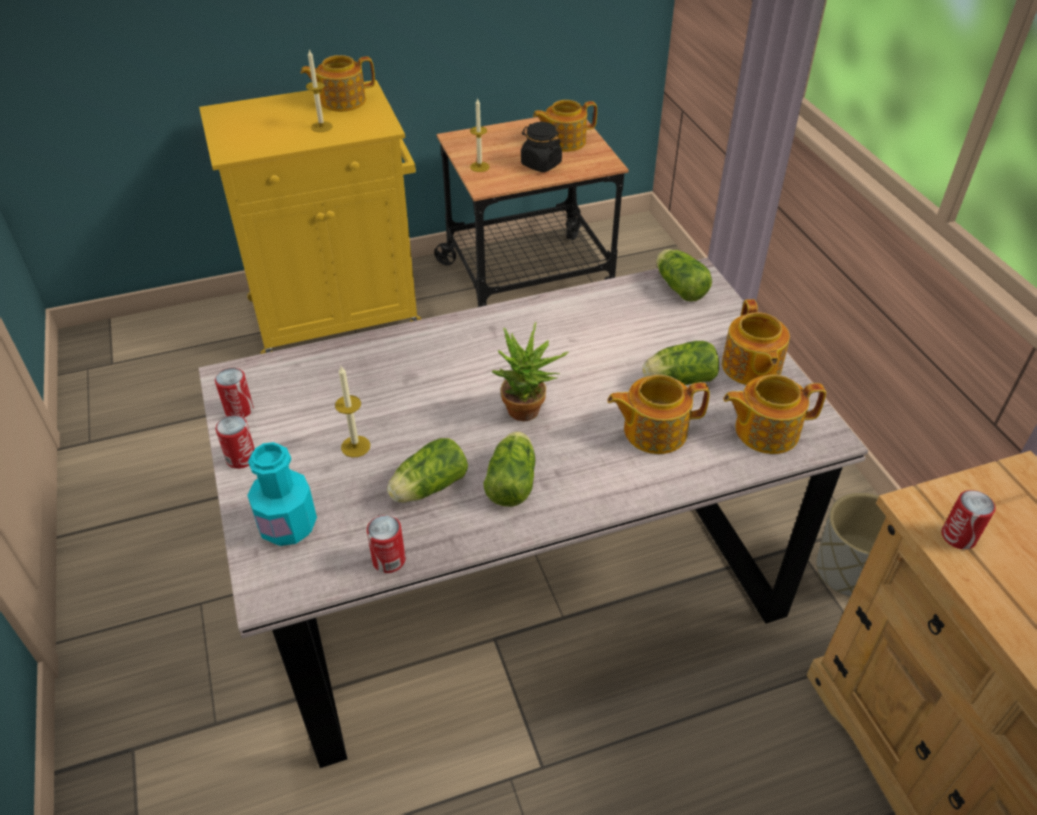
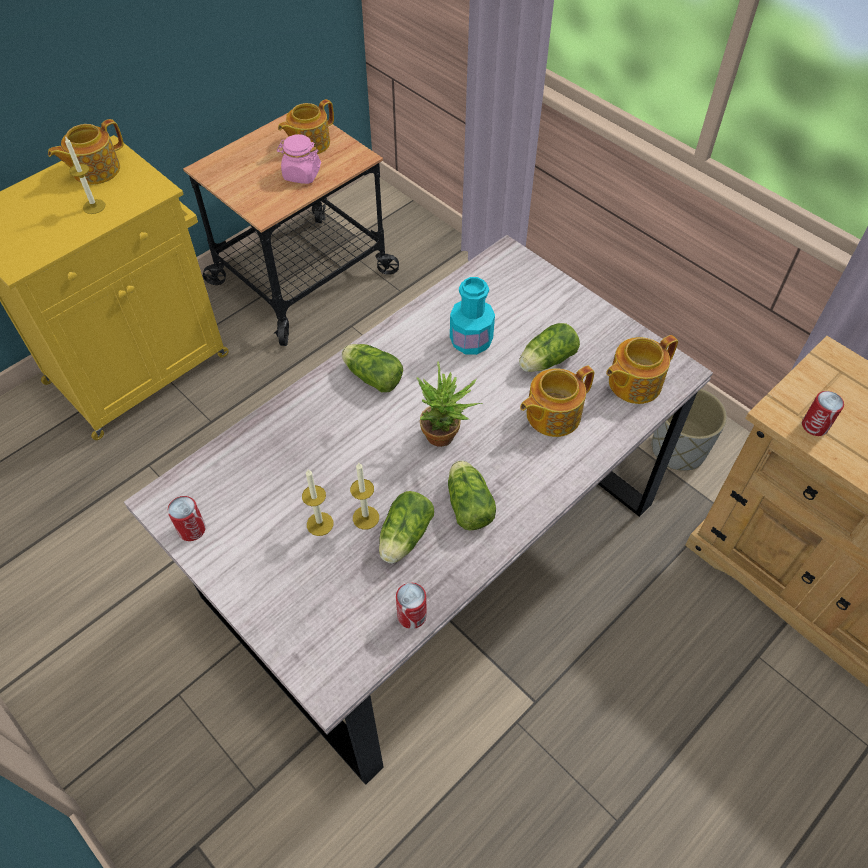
camera: 25 degrees left, 10 degrees up
can [216,415,255,469] -> none
turquoise bottle [247,442,317,546] -> turquoise bottle moved to [450,277,495,355]
candle [470,98,489,172] -> candle moved to [350,463,379,530]
black jar [521,122,562,172] -> pink jar [277,134,321,184]
lettuce [656,249,712,301] -> lettuce moved to [341,344,403,392]
teapot [722,299,790,385] -> none

